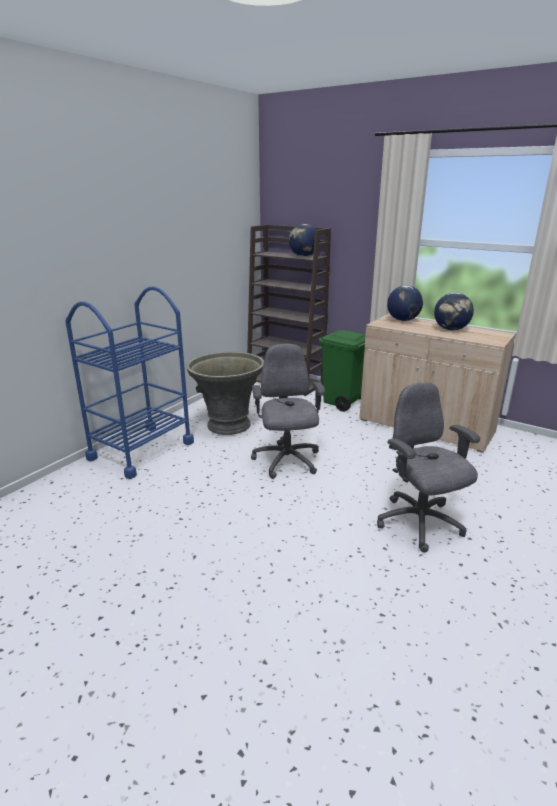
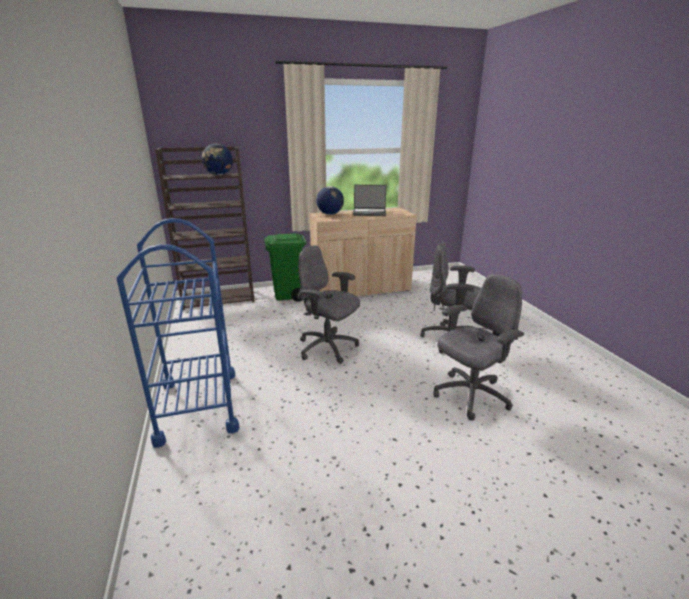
camera: 50 degrees left, 0 degrees up
grey planter [186,352,264,435] -> none
globe [434,293,474,330] -> laptop [353,185,386,216]
none -> grey office chair [433,274,524,421]

